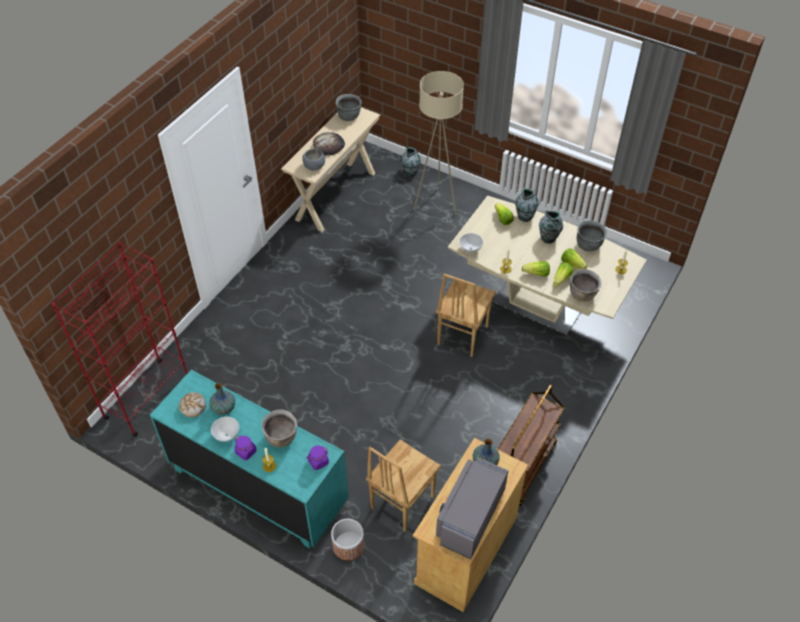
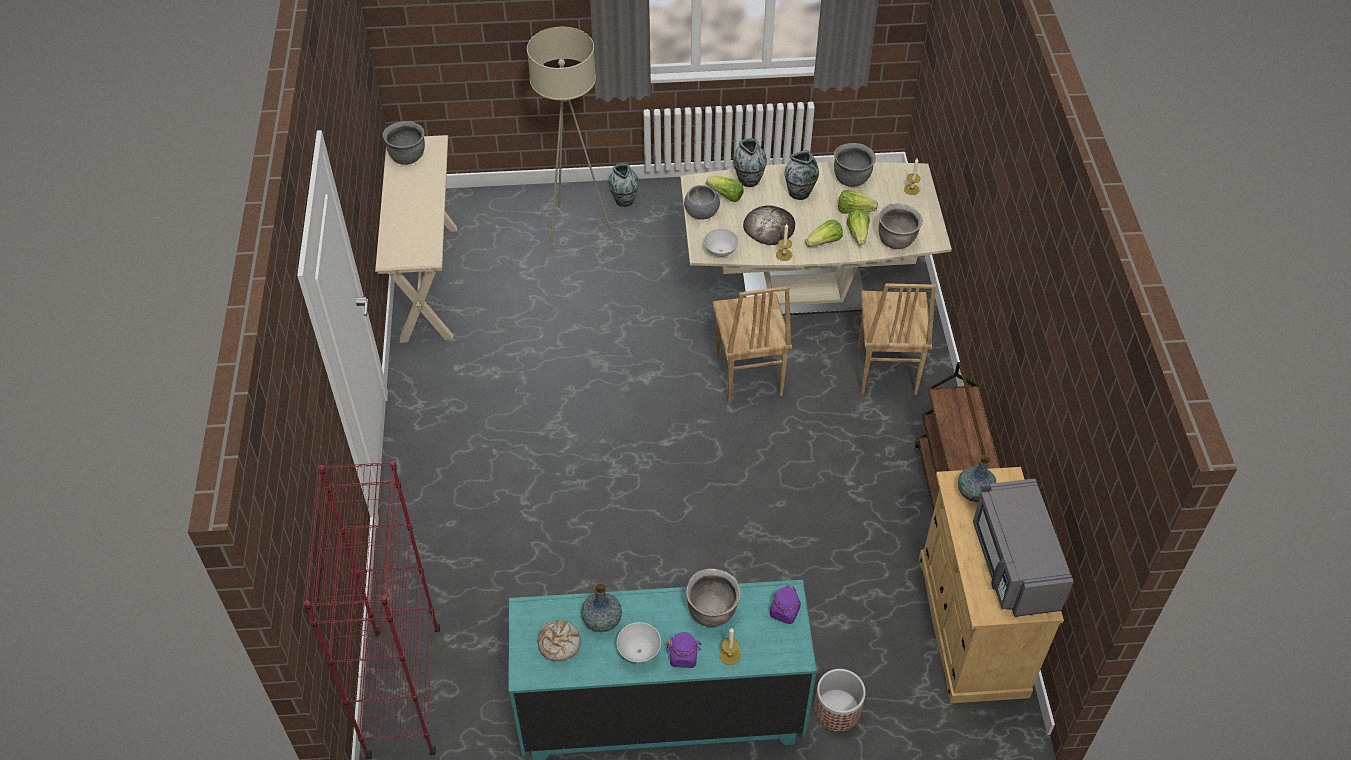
camera: 35 degrees left, 0 degrees up
grey bowl [302,148,325,171] -> grey bowl moved to [684,185,720,220]
bread [313,132,345,155] -> bread moved to [743,205,795,245]
brown chair [366,439,441,532] -> brown chair moved to [858,283,936,395]
vase [401,147,421,176] -> vase moved to [608,163,639,207]

